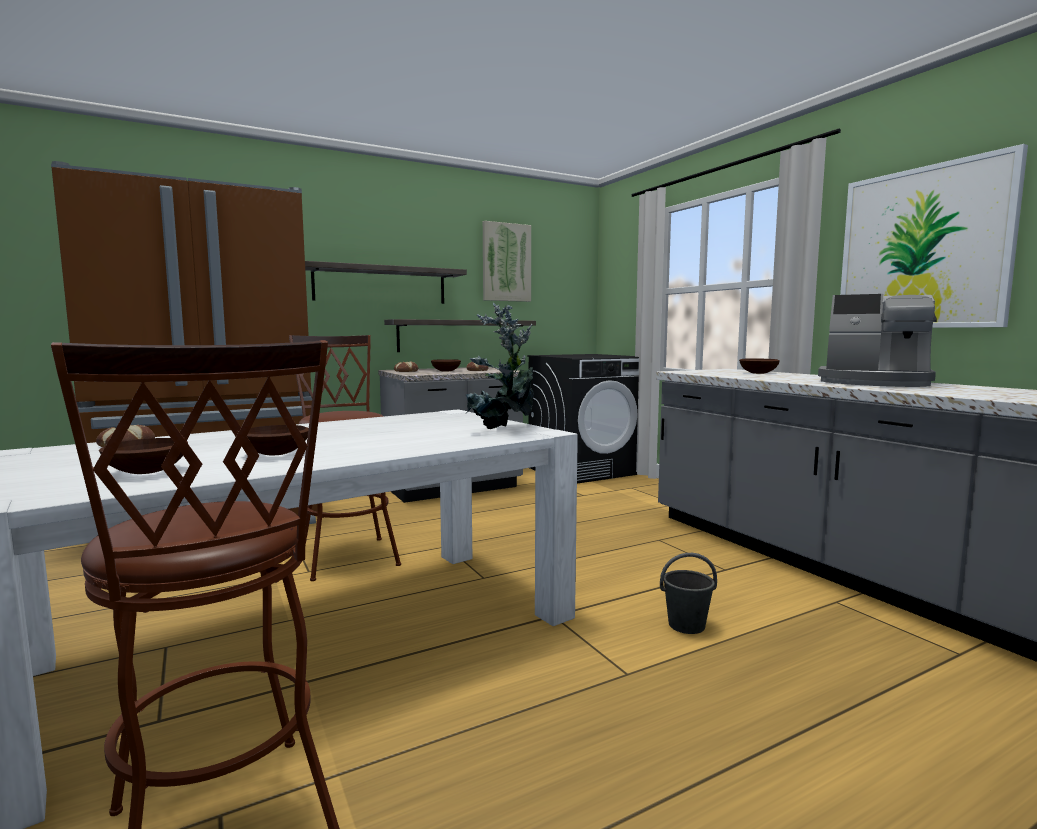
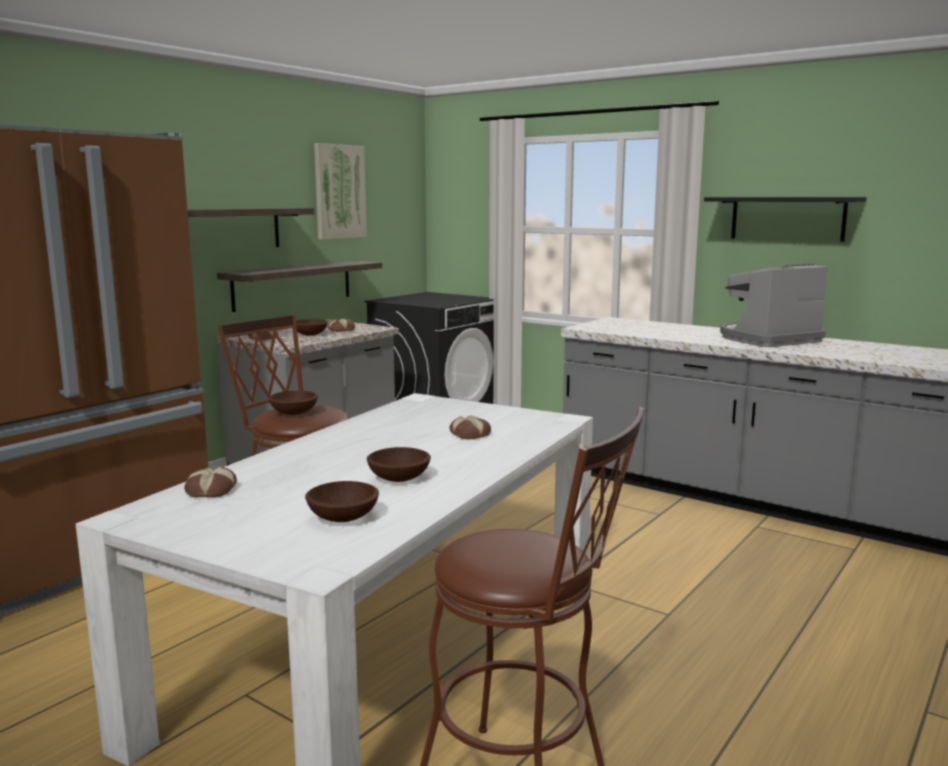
camera: 25 degrees left, 5 degrees up
potted plant [466,303,534,429] -> none
grey bucket [660,553,717,634] -> none
brown bowl [739,358,780,374] -> brown bowl moved to [268,391,318,415]
coffee machine [818,294,937,387] -> coffee machine turned 150 degrees clockwise [720,264,828,347]
picture [840,144,1028,328] -> black shelf [704,197,867,242]
none -> bread [449,416,491,439]

